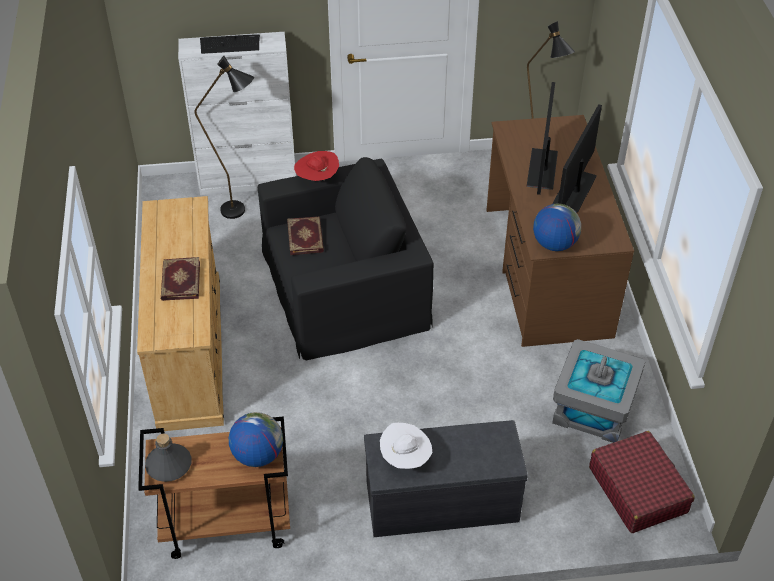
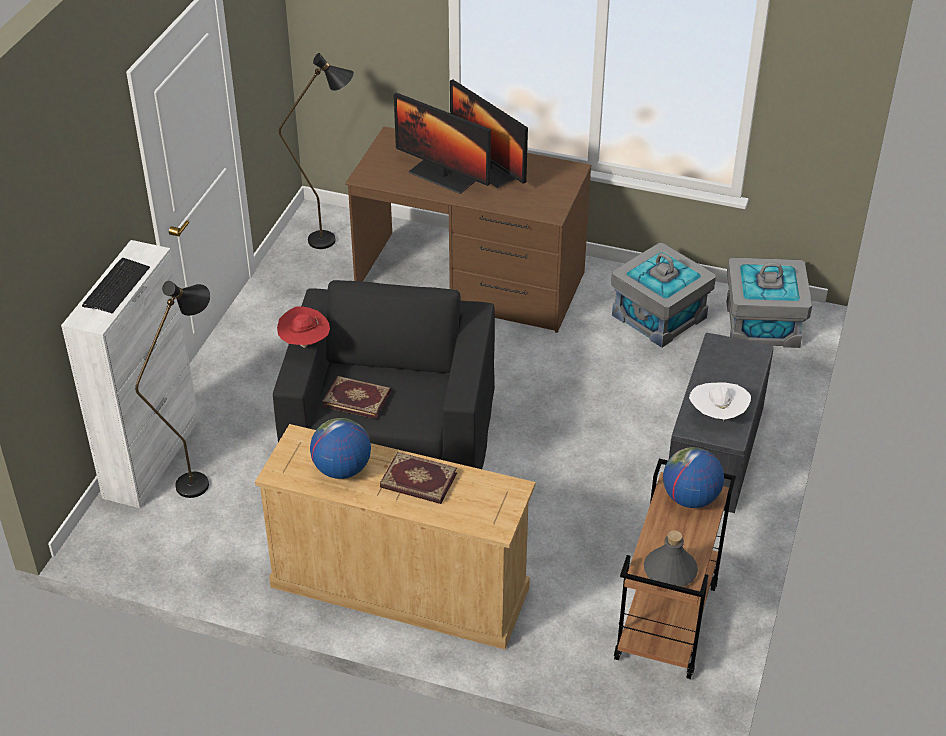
camera: 65 degrees left, 5 degrees down
globe [533,203,581,251] -> globe moved to [310,418,371,479]
red suitcase [589,431,695,533] -> grey storage box [727,257,812,348]

